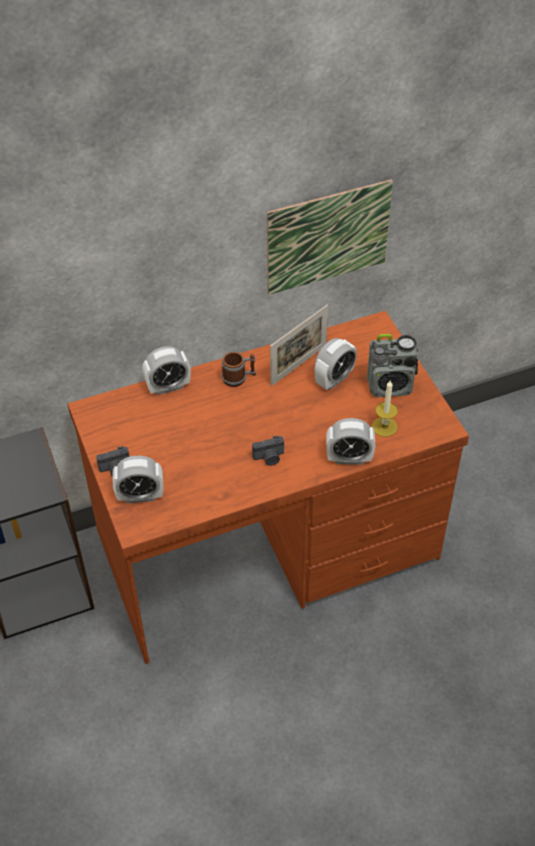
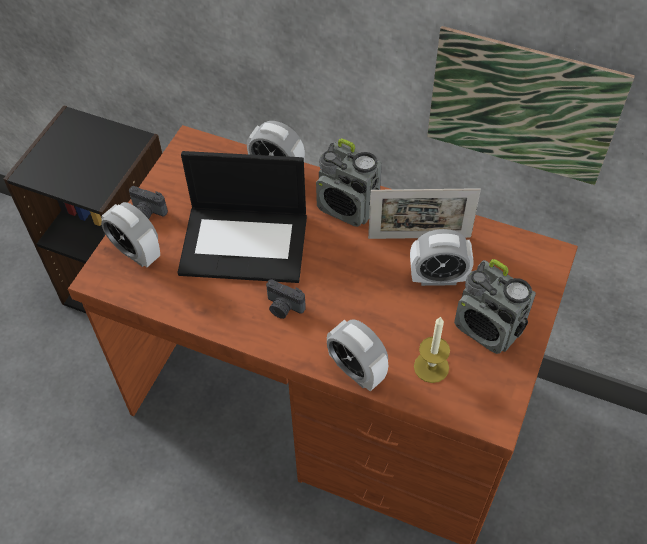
camera: 45 degrees right, 5 degrees up
mug [222,352,256,387] -> radio [316,138,382,227]
none -> laptop [177,151,307,283]

